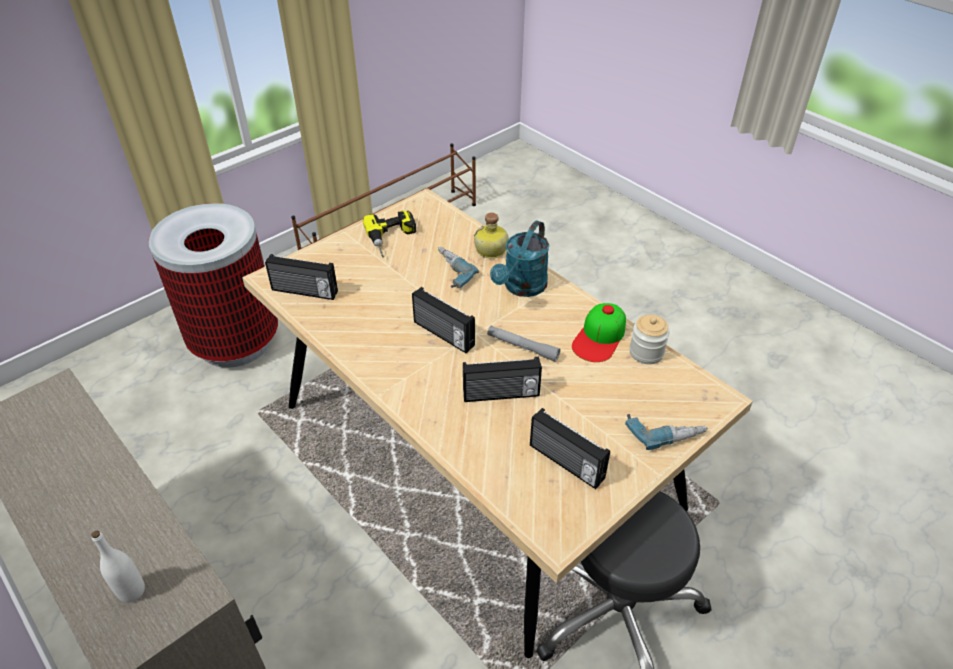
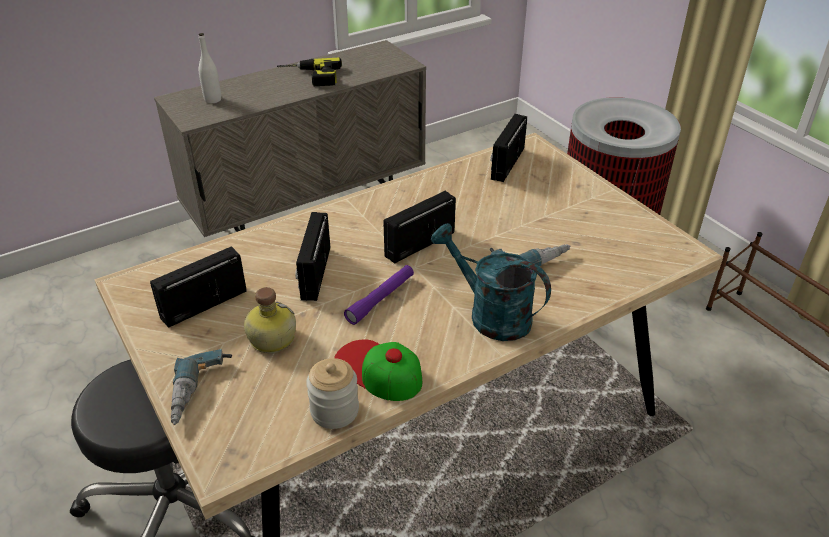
camera: 100 degrees right, 5 degrees down
power drill [363,210,416,257] -> power drill moved to [277,57,342,86]
bottle [474,213,509,258] -> bottle moved to [244,287,296,353]
grey flashlight [487,326,560,362] -> purple flashlight [344,265,414,325]

